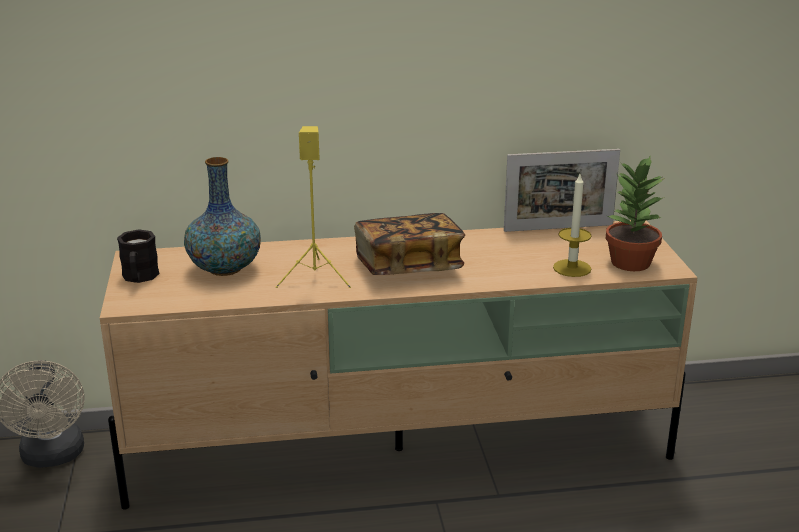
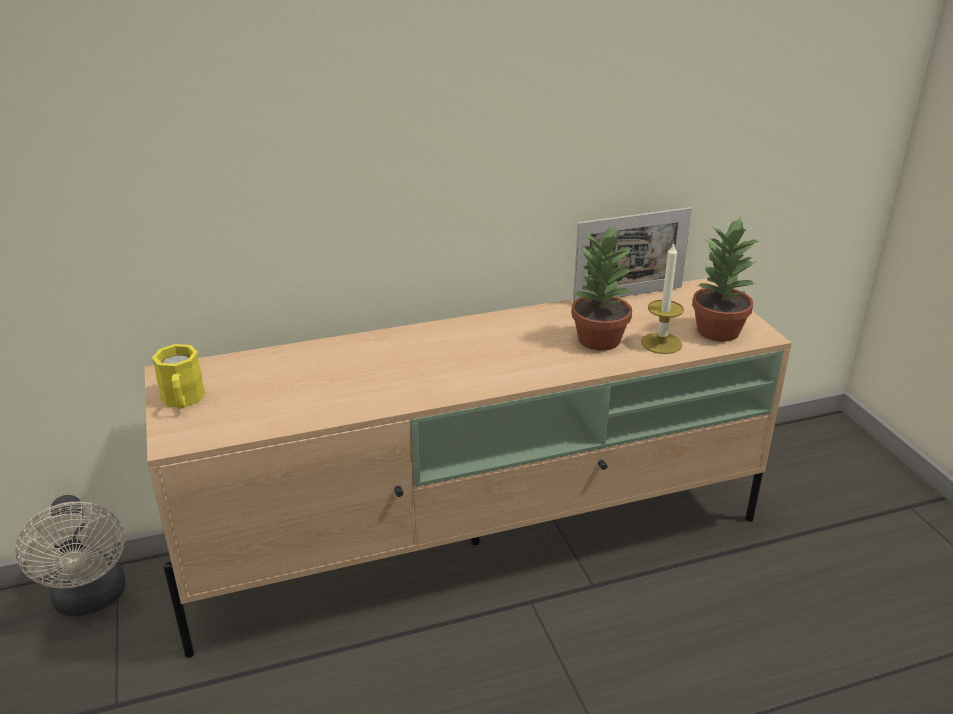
camera: 10 degrees left, 5 degrees up
black mug [117,229,160,283] -> yellow mug [152,344,205,409]
vase [184,157,261,276] -> none
yellow speaker [276,126,351,288] -> none
book [354,213,465,275] -> none
none -> potted plant [571,224,633,351]

